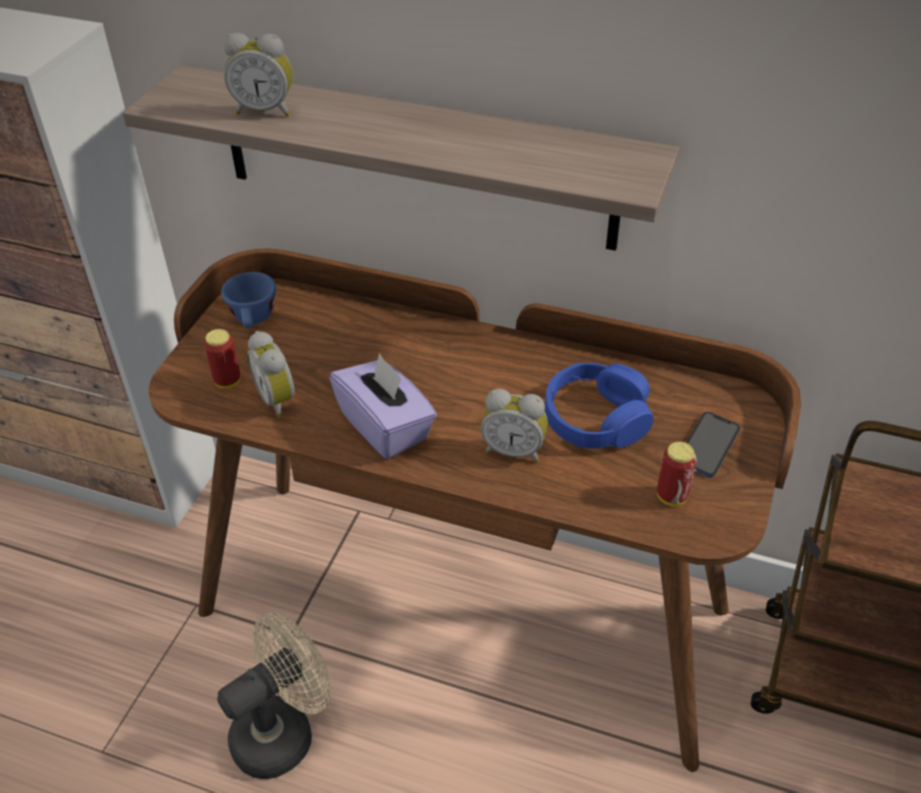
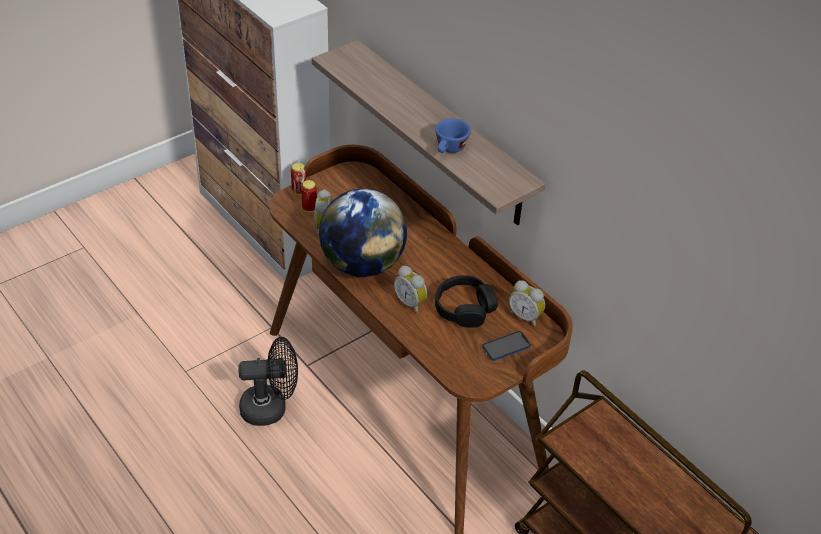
camera: 30 degrees right, 0 degrees up
beige fan [217,613,330,779] -> black fan [238,337,298,426]
blue cup [221,272,276,328] -> blue cup moved to [435,118,471,153]
alarm clock [224,33,292,116] -> alarm clock moved to [509,280,545,327]
purple tissue box [329,353,437,459] -> globe [319,189,407,277]
blue headphones [545,363,654,449] -> black headphones [435,275,498,328]
can [657,442,697,506] -> can moved to [291,163,306,195]

